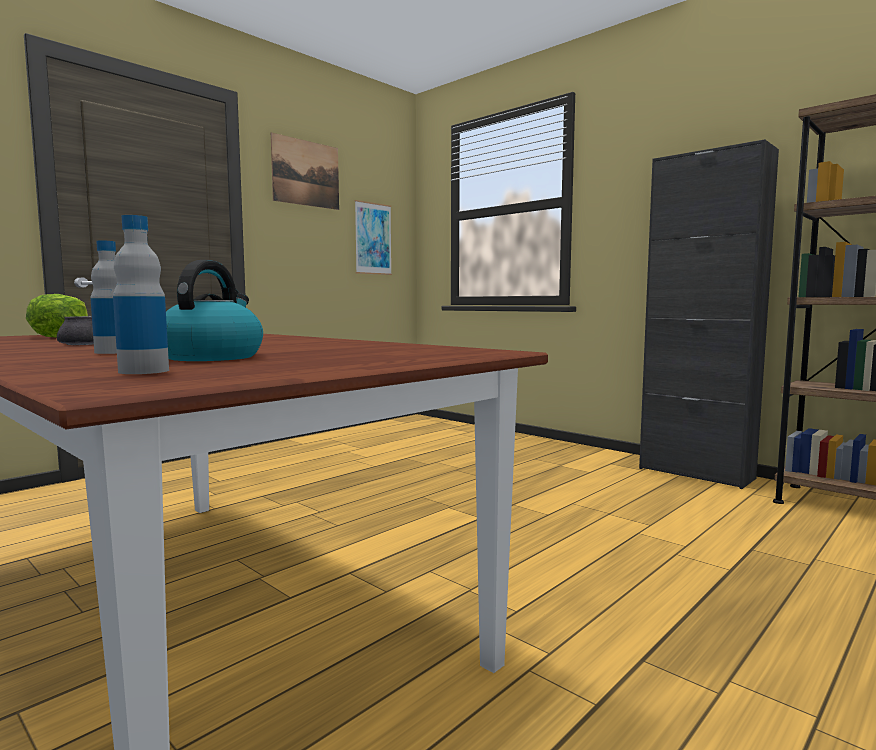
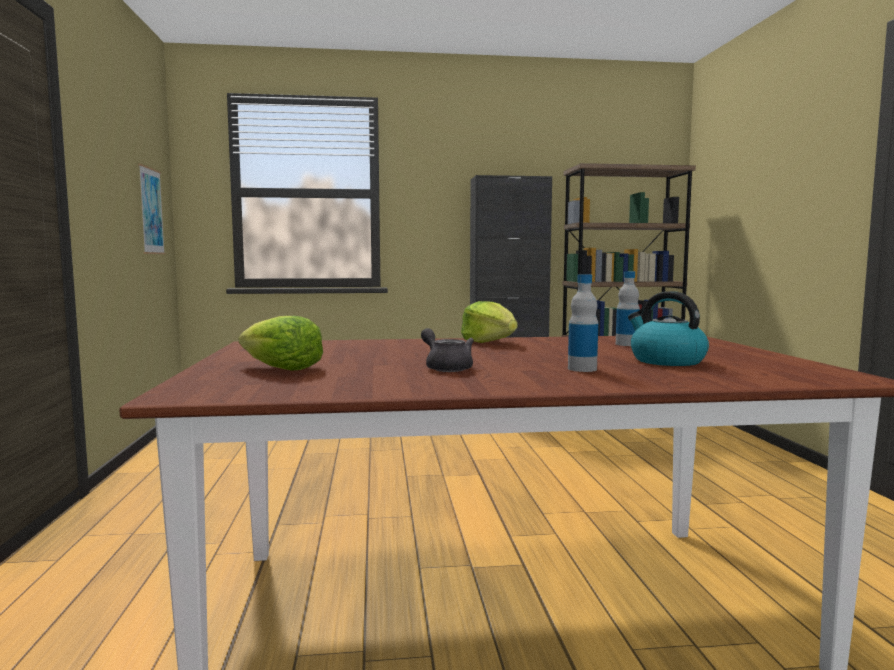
camera: 50 degrees left, 0 degrees up
bottle [113,215,169,374] -> bottle moved to [616,271,640,346]
picture [271,132,339,210] -> none
none -> lettuce [461,301,517,343]

